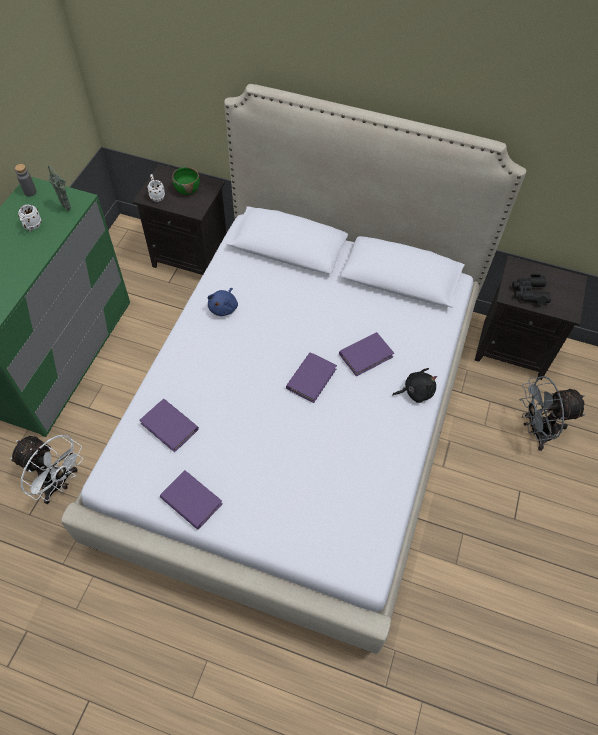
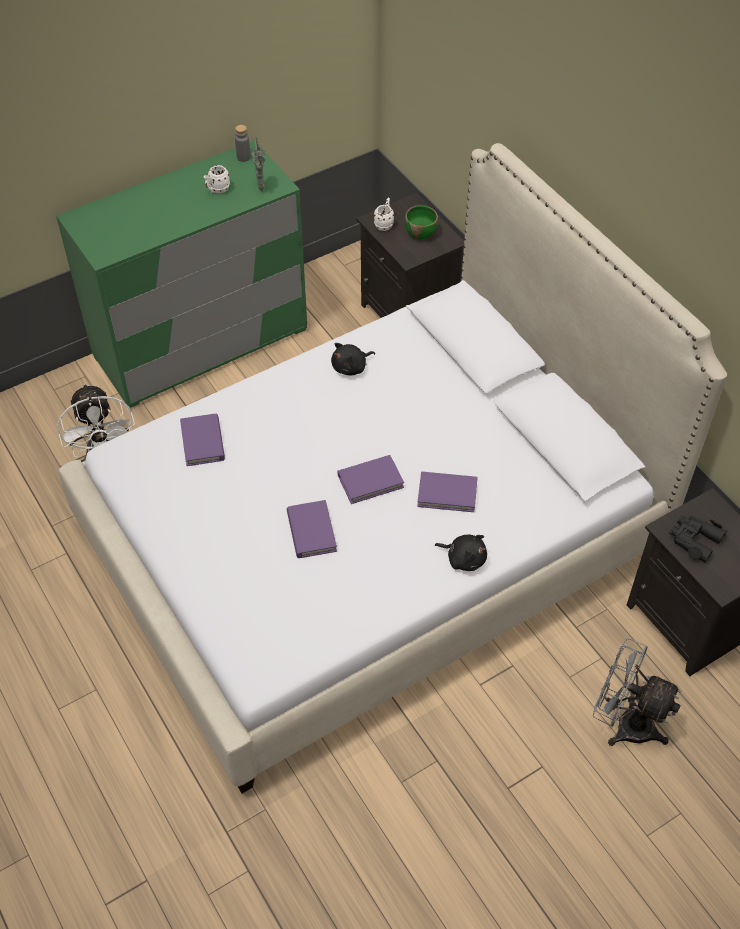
camera: 40 degrees right, 5 degrees down
purple book [160,470,223,530] -> purple book moved to [287,500,337,558]
blue plush toy [208,288,238,316] -> black plush toy [331,343,375,375]

